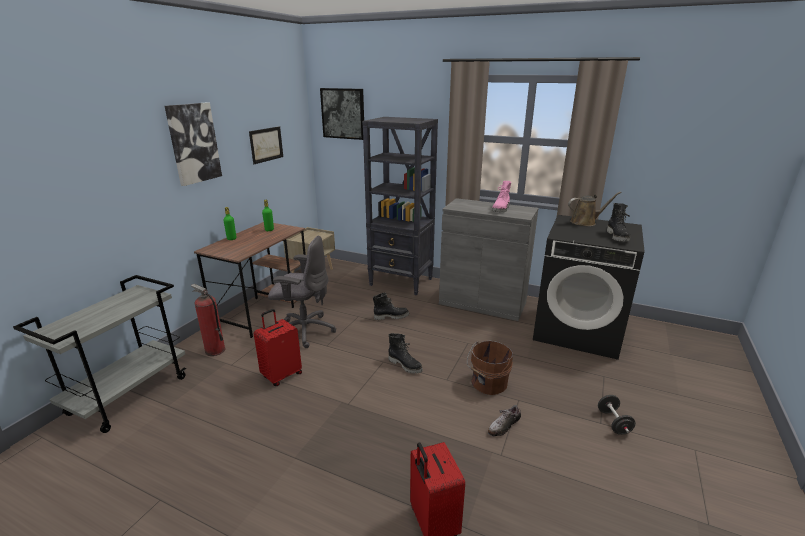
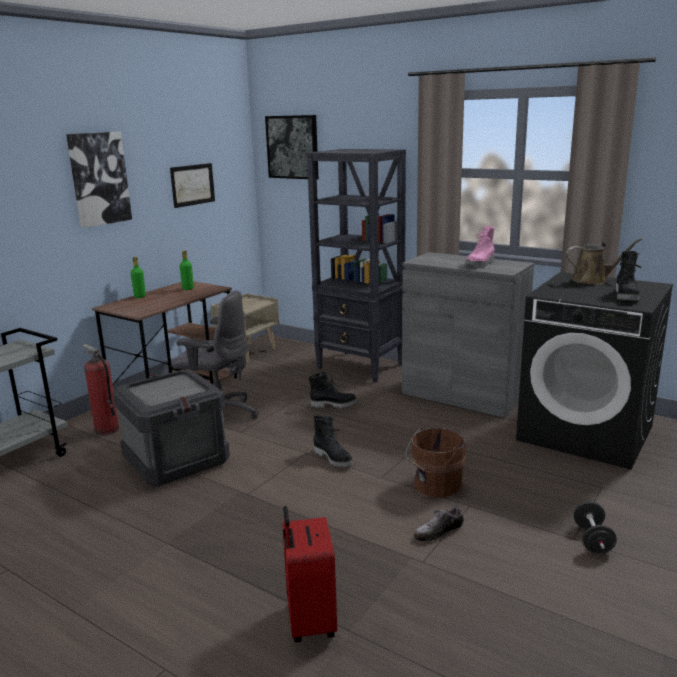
camera: 10 degrees right, 5 degrees down
red suitcase [254,309,302,386] -> crate [113,369,230,486]

